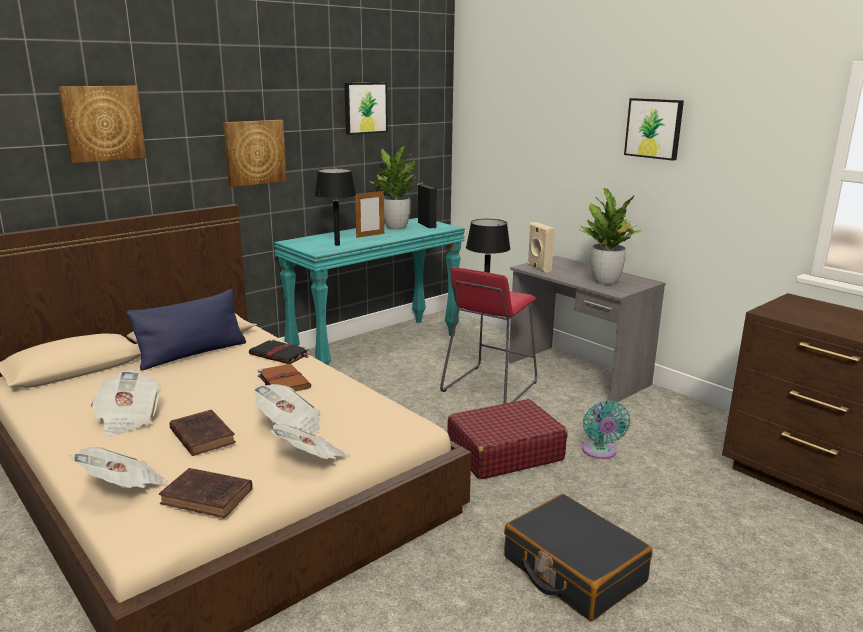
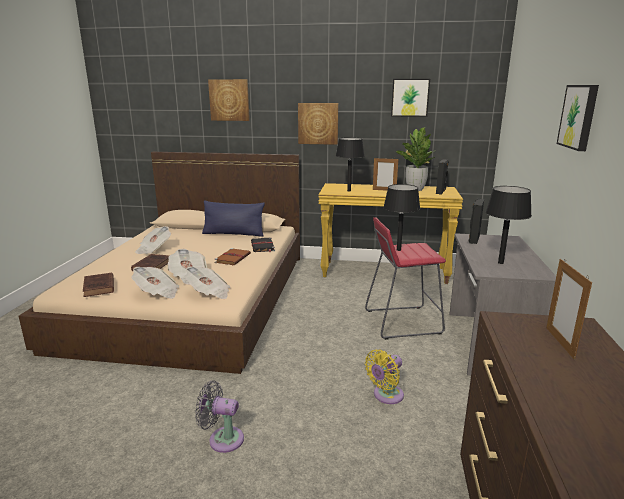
camera: 50 degrees right, 0 degrees up
newspaper [70,447,168,488] -> newspaper moved to [185,267,230,299]
turquoise console table [274,218,465,365] -> yellow console table [318,183,463,284]
red suitcase [447,399,568,480] -> none
black suitcase [504,494,652,621] -> grey fan [195,380,244,453]
beige speaker [528,222,555,273] -> black speaker [468,198,484,244]
potted plant [581,188,643,285] -> black table lamp [485,186,532,264]
turquoise fan [582,400,630,459] -> yellow fan [365,349,404,404]
none -> picture frame [546,259,592,359]

